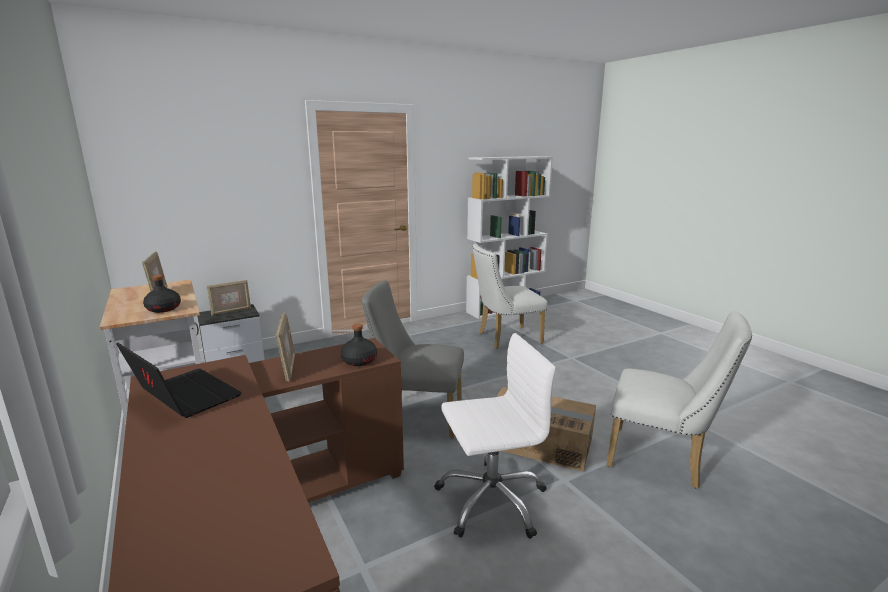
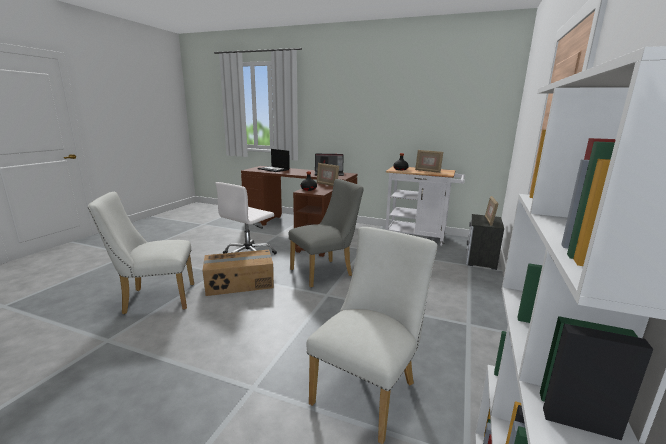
camera: 140 degrees right, 0 degrees up
none -> laptop [258,149,290,172]

